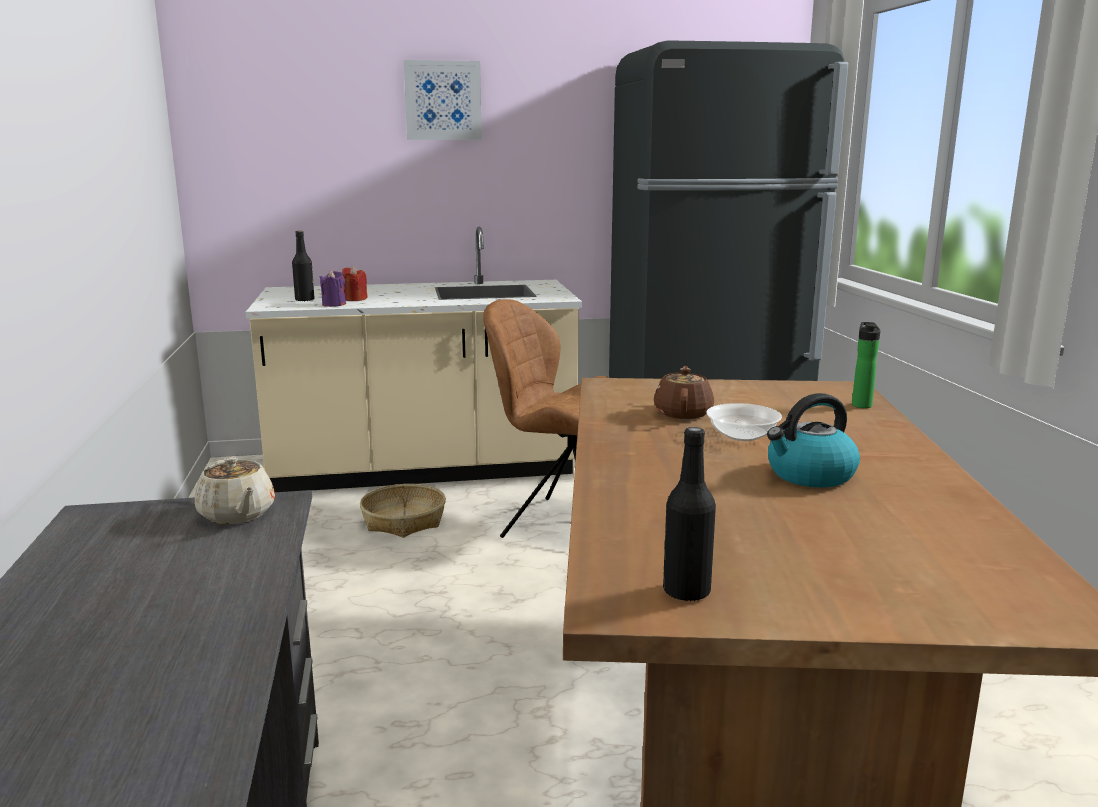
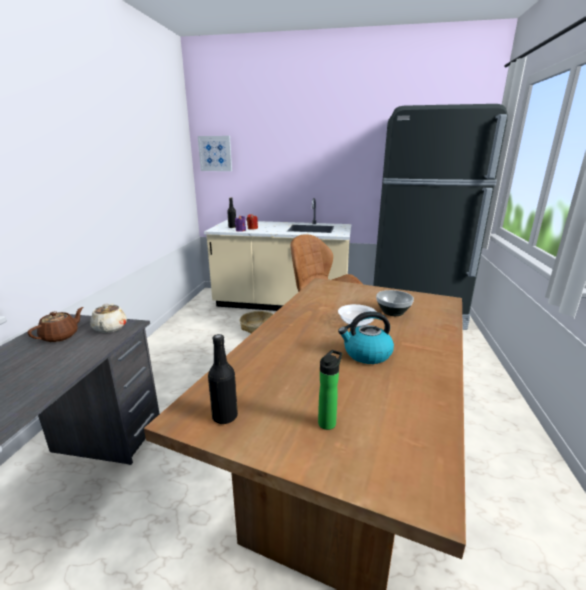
camera: 20 degrees right, 5 degrees up
picture [404,60,482,140] -> picture moved to [198,136,232,171]
brown teapot [654,366,714,419] -> brown teapot moved to [27,307,83,342]
bottle [852,322,880,408] -> bottle moved to [318,350,342,430]
none -> bowl [376,290,414,316]

